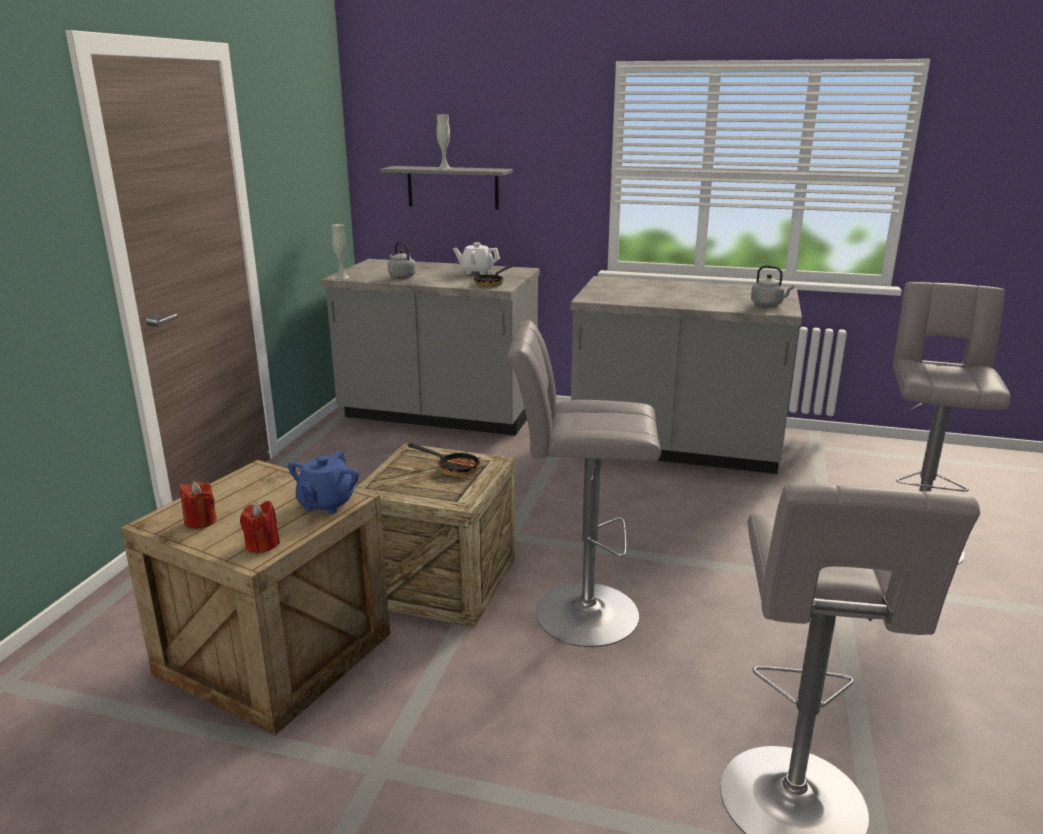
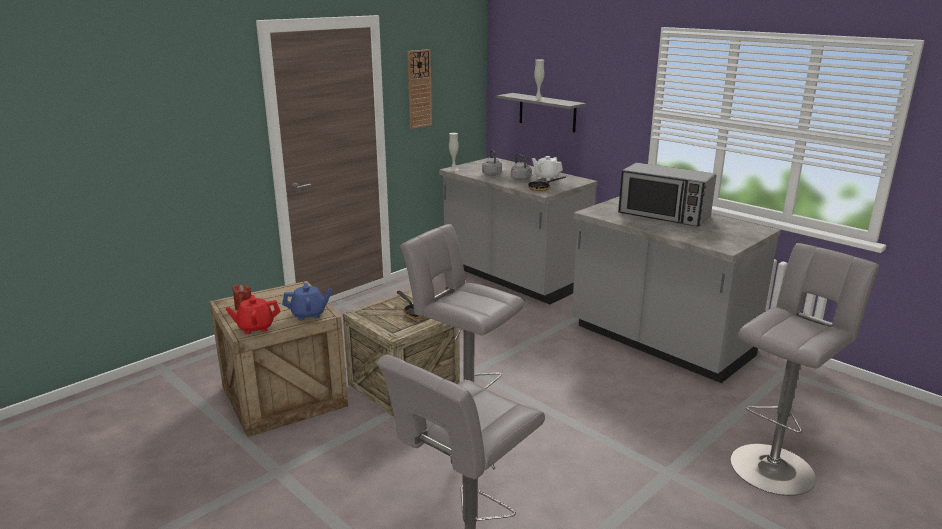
camera: 30 degrees right, 0 degrees up
red candle [240,501,280,554] -> red teapot [226,295,280,334]
blue teapot [288,451,359,514] -> blue teapot turned 150 degrees counterclockwise [282,283,332,320]
grey kettle [751,265,794,306] -> grey kettle moved to [511,154,531,180]
none -> wall clock [407,49,432,129]
none -> microwave [618,163,716,227]

